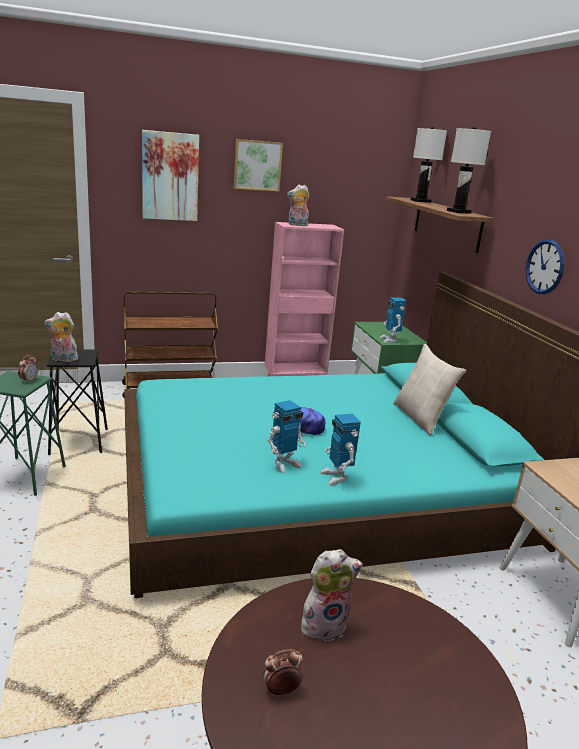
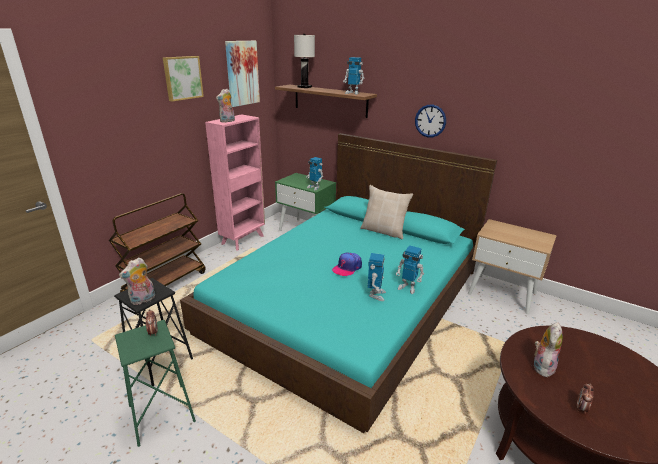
camera: 40 degrees left, 5 degrees up
picture [142,130,199,221] -> picture moved to [225,41,260,107]
white table lamp [447,128,491,214] -> toy robot [343,57,364,95]

